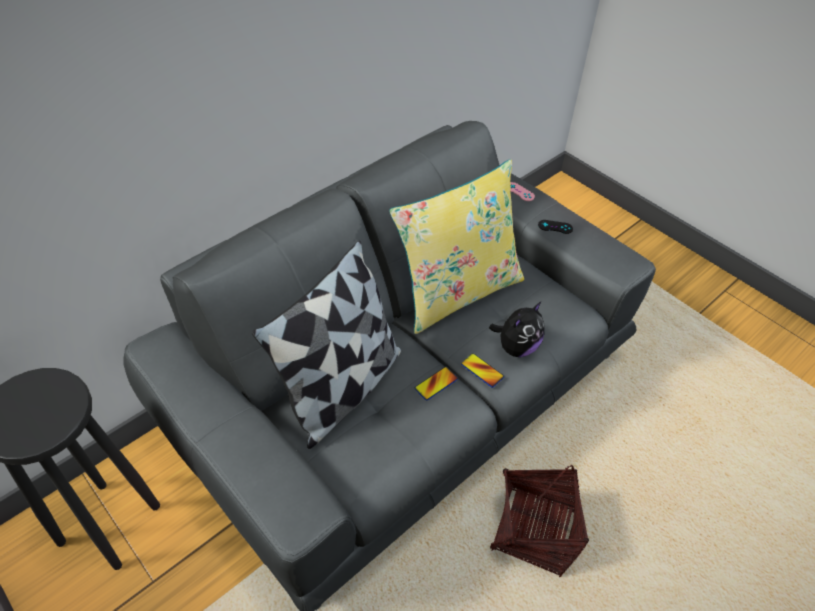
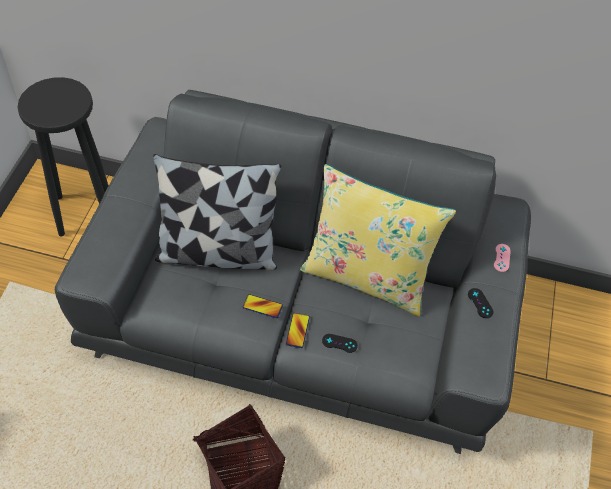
camera: 55 degrees right, 5 degrees up
plush toy [489,302,545,357] -> black game controller [322,334,358,353]

